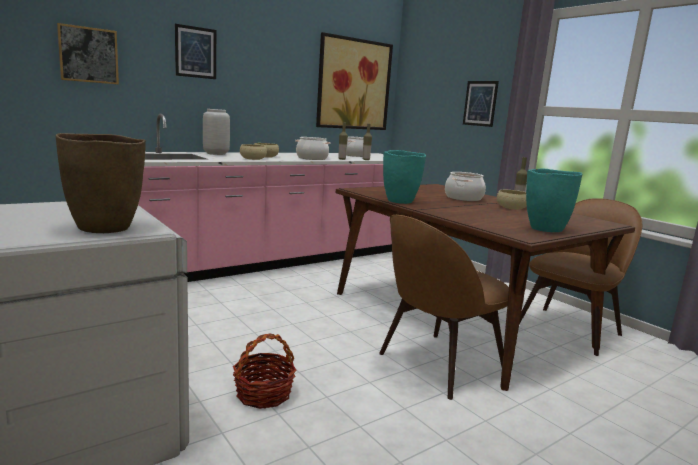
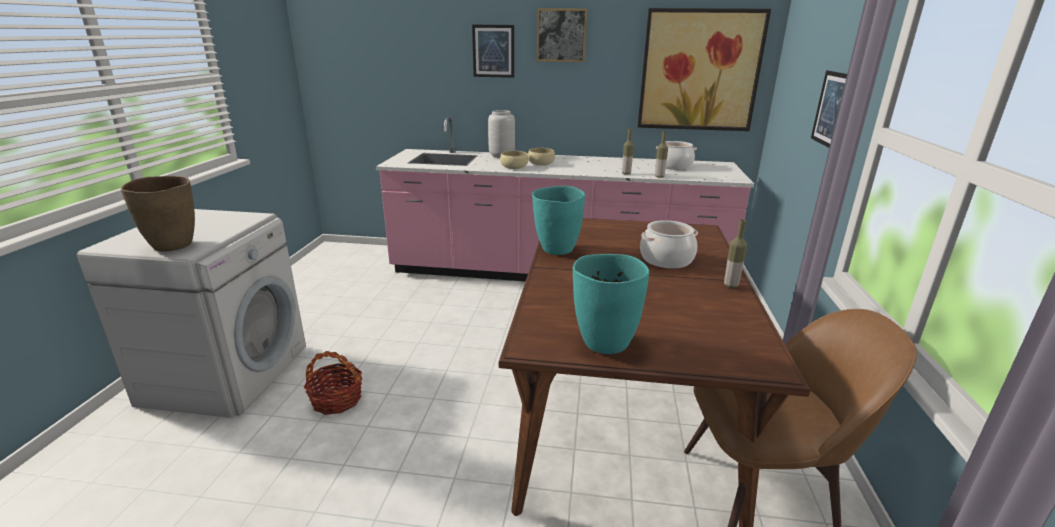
camera: 45 degrees right, 10 degrees up
picture [57,23,119,84] -> picture moved to [537,8,587,62]
cooking pot [295,137,331,160] -> none
brown chair [379,215,509,400] -> none
beige bowl [497,190,527,210] -> none

